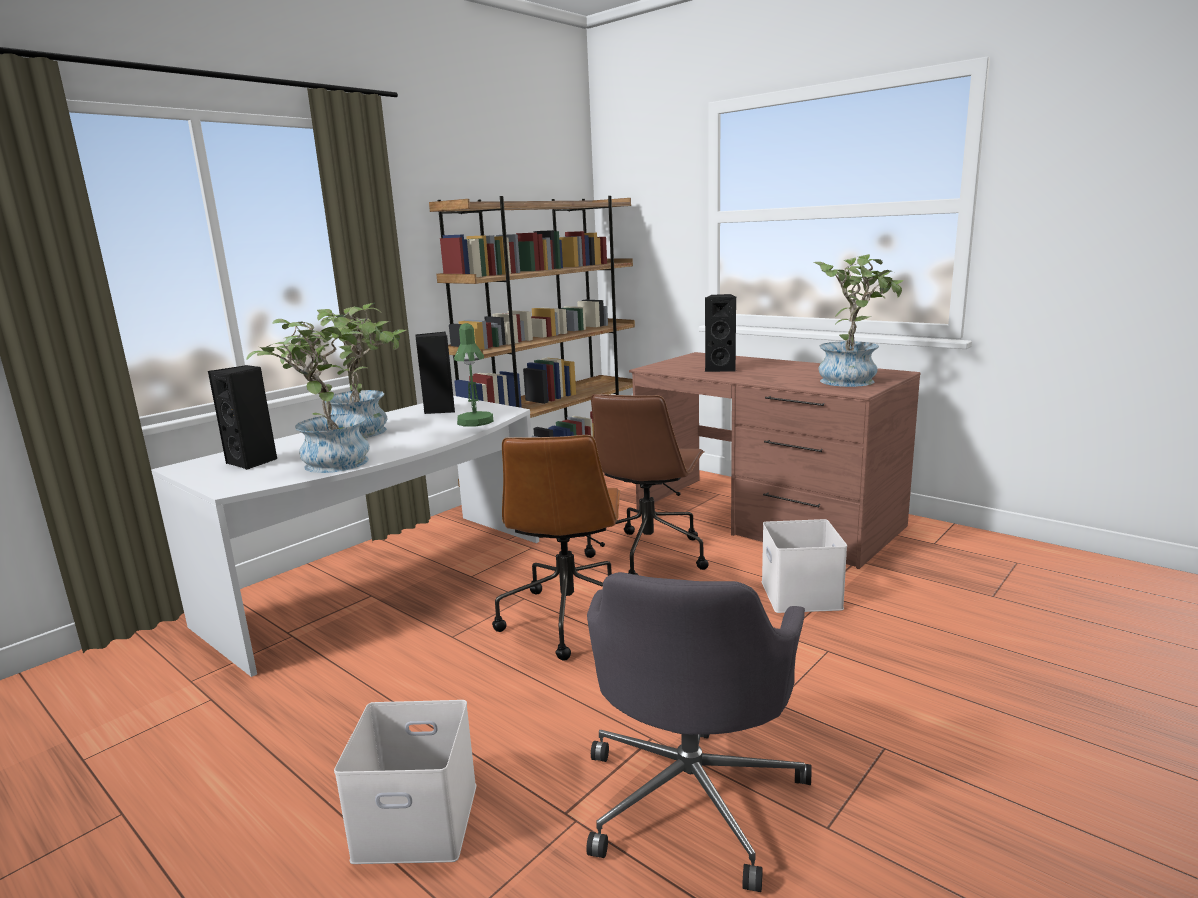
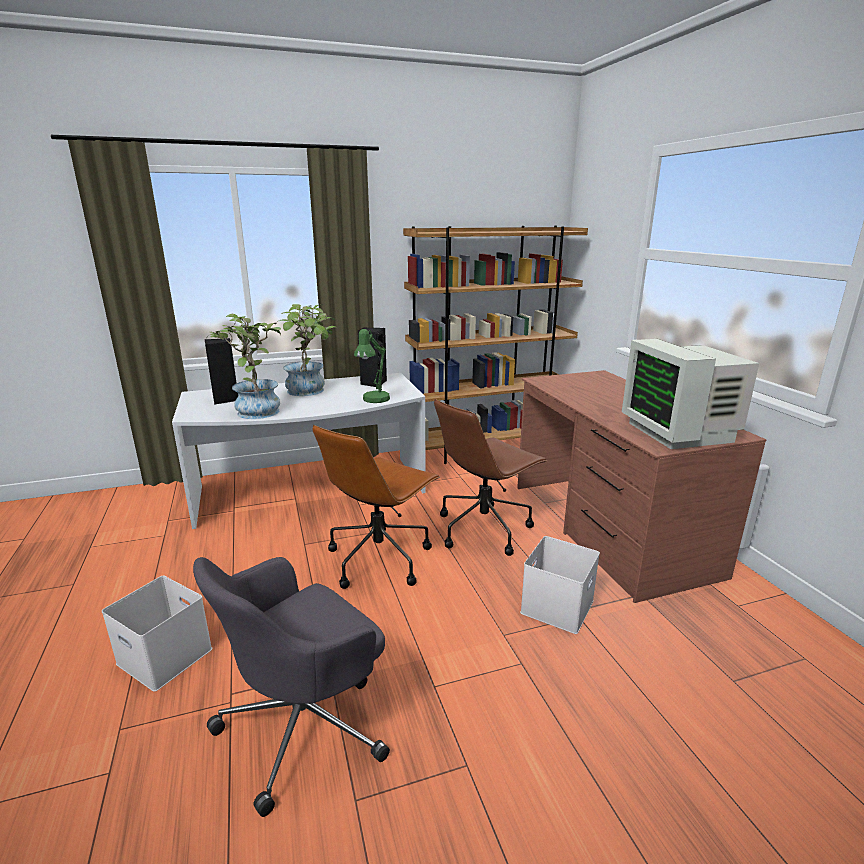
camera: 30 degrees right, 5 degrees up
black speaker [705,294,736,372] -> none
potted plant [813,254,904,387] -> monitor [622,339,759,449]

